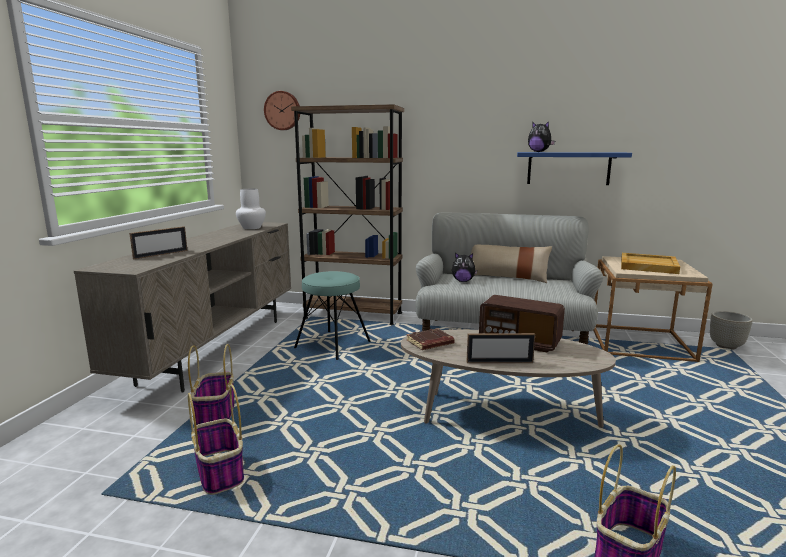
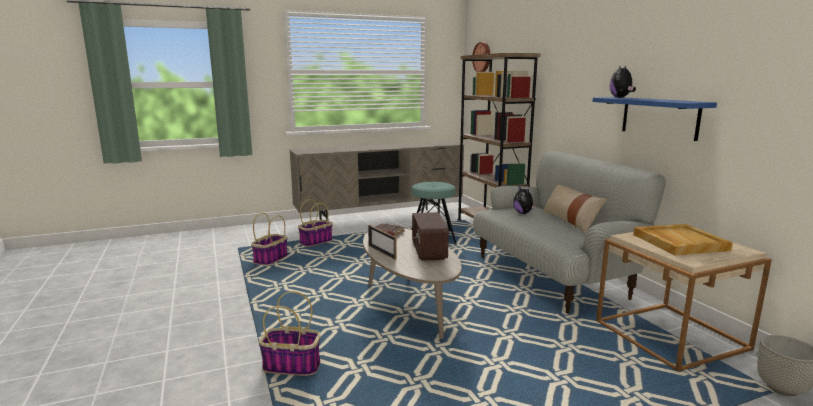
camera: 55 degrees right, 0 degrees up
picture frame [129,226,187,259] -> none
white vase [236,189,266,229] -> none

